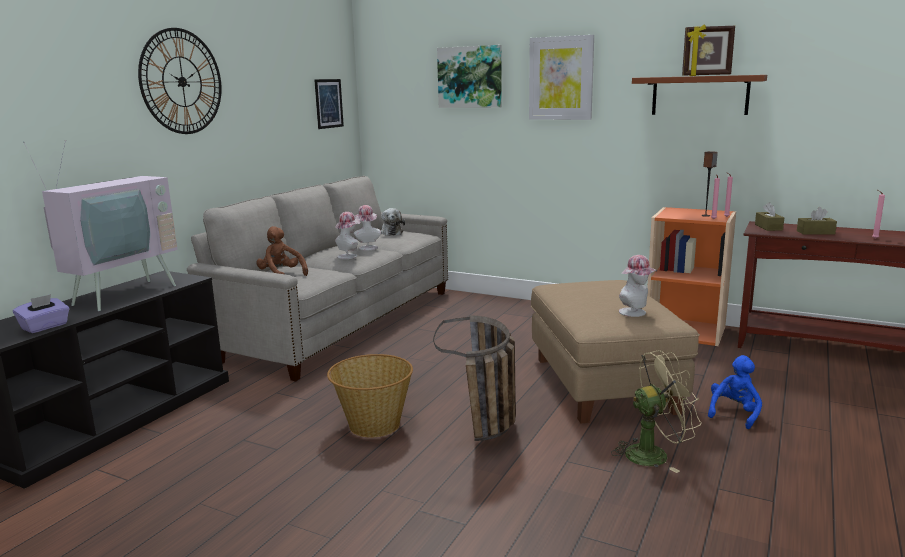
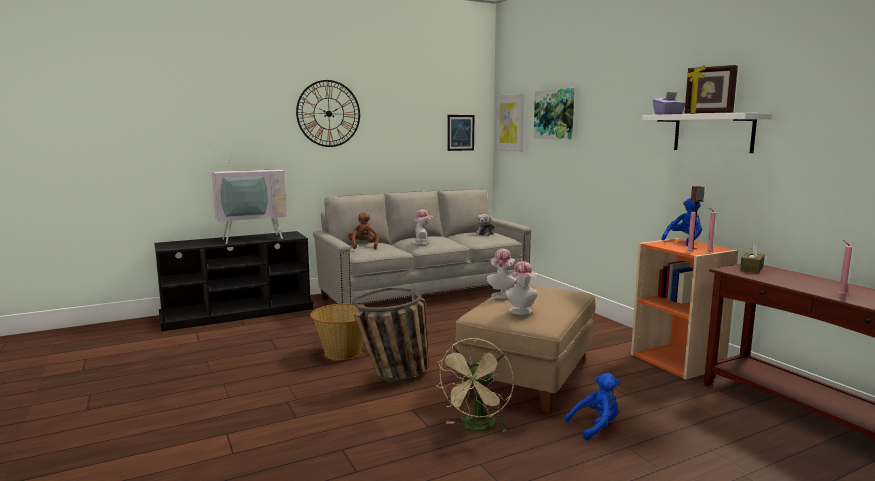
camera: 35 degrees right, 5 degrees down
purple tissue box [13,294,70,333] -> purple tissue box moved to [653,92,685,115]
hat [354,205,381,251] -> hat moved to [487,249,517,299]
picture [529,35,594,120] -> picture moved to [495,94,524,152]
beige fan [611,350,702,473] -> beige fan turned 90 degrees clockwise [436,338,514,432]
brown shelf [632,75,767,115] -> white shelf [642,113,772,153]
brown tissue box [797,207,837,235] -> none
none -> blue plush toy [661,198,702,246]

